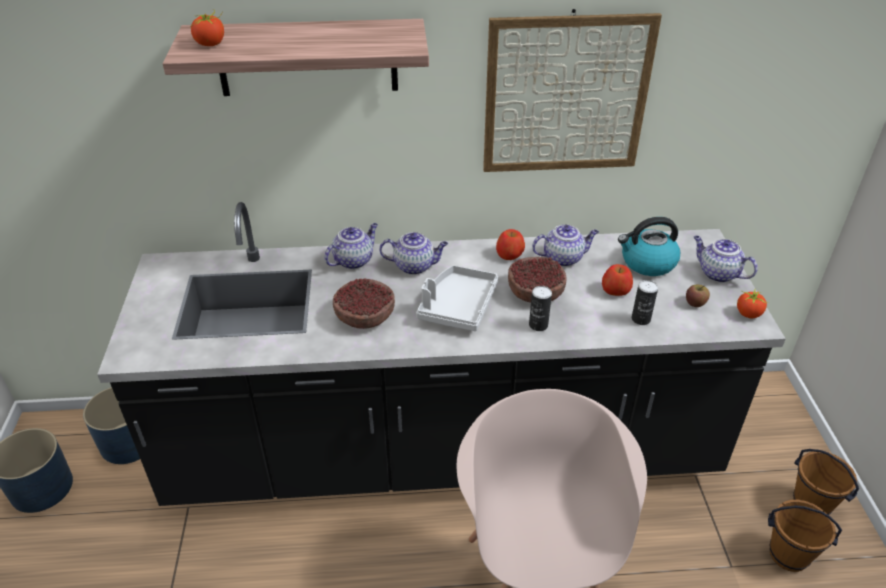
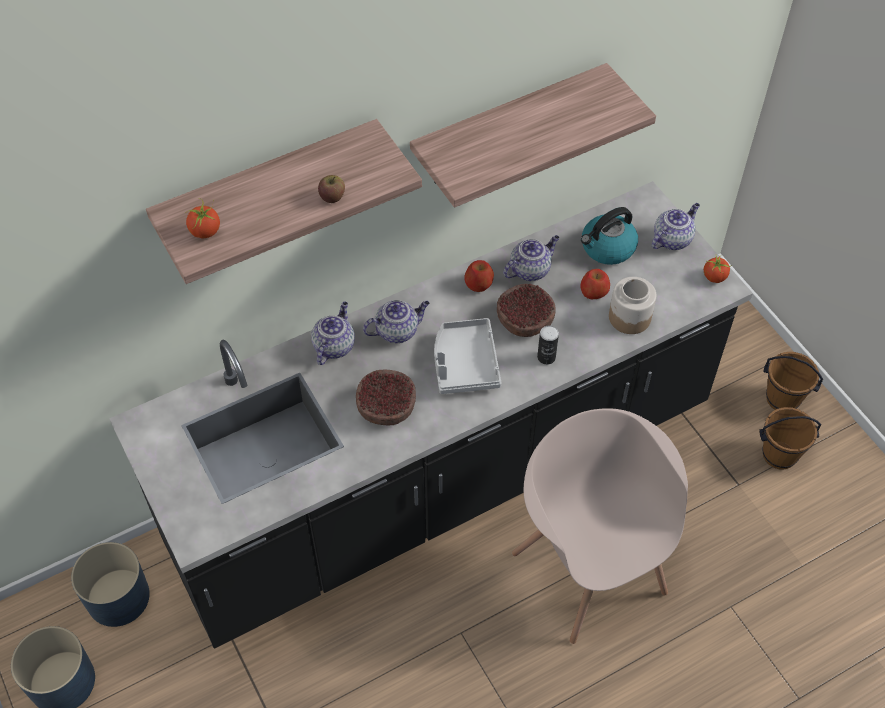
camera: 25 degrees left, 15 degrees up
picture [483,9,662,172] -> shelf [410,63,656,208]
can [631,280,658,325] -> jar [609,277,656,334]
apple [686,284,710,307] -> apple moved to [318,175,345,203]
teapot [694,236,758,283] -> teapot turned 120 degrees clockwise [652,203,700,250]

